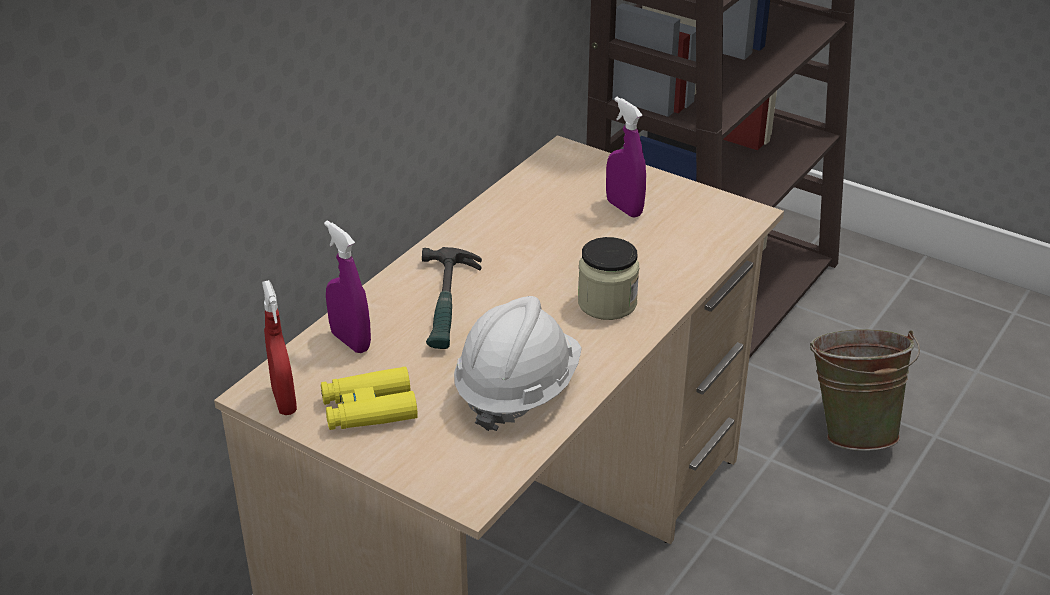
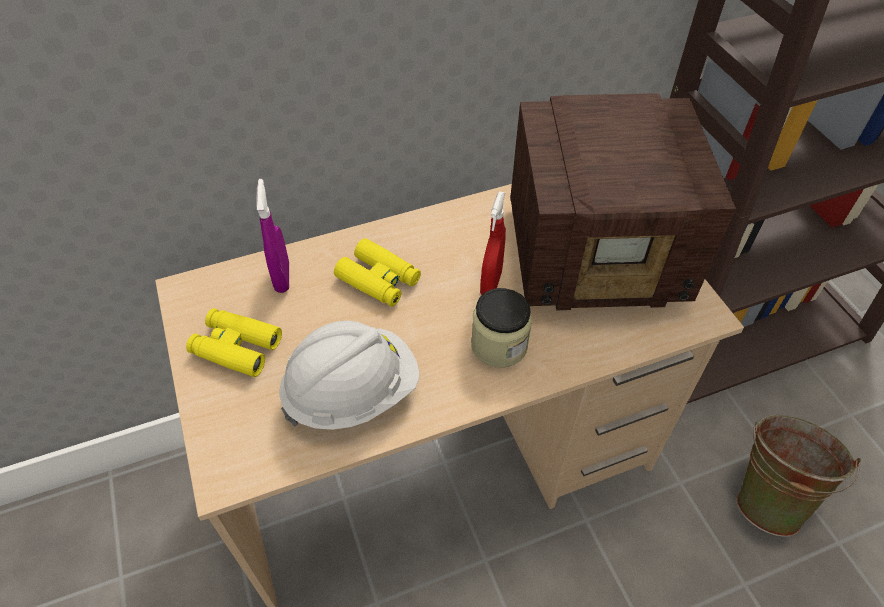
camera: 35 degrees right, 15 degrees up
red spray bottle [262,280,297,415] -> red spray bottle moved to [480,192,506,295]
hammer [422,247,482,349] -> yellow binoculars [334,238,421,307]
purple spray bottle [606,97,646,218] -> radio [511,93,736,310]

